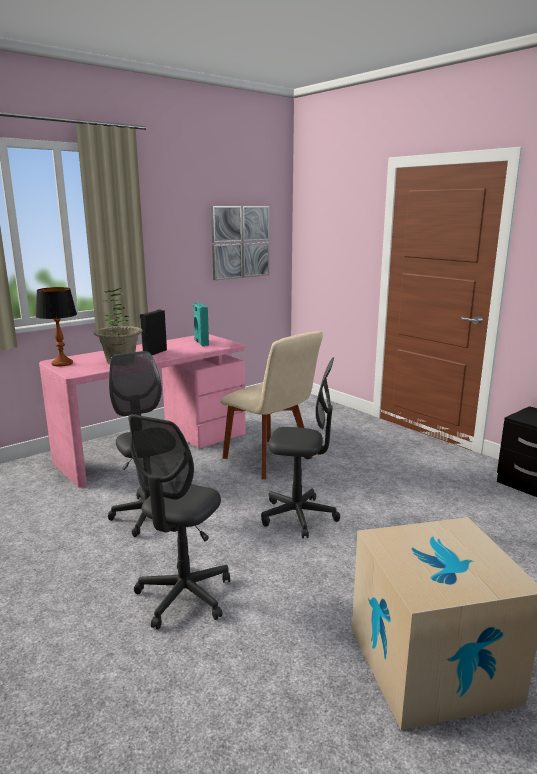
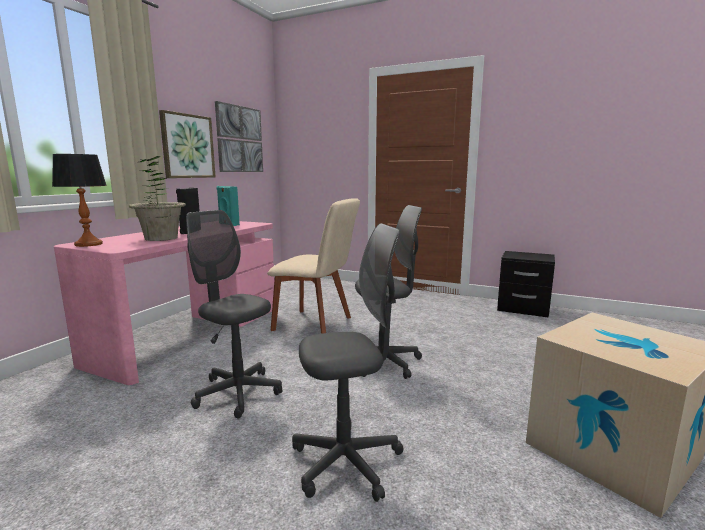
camera: 25 degrees left, 5 degrees down
grey office chair [128,414,230,629] -> grey office chair turned 105 degrees counterclockwise [292,223,404,502]
none -> picture [159,110,216,178]

